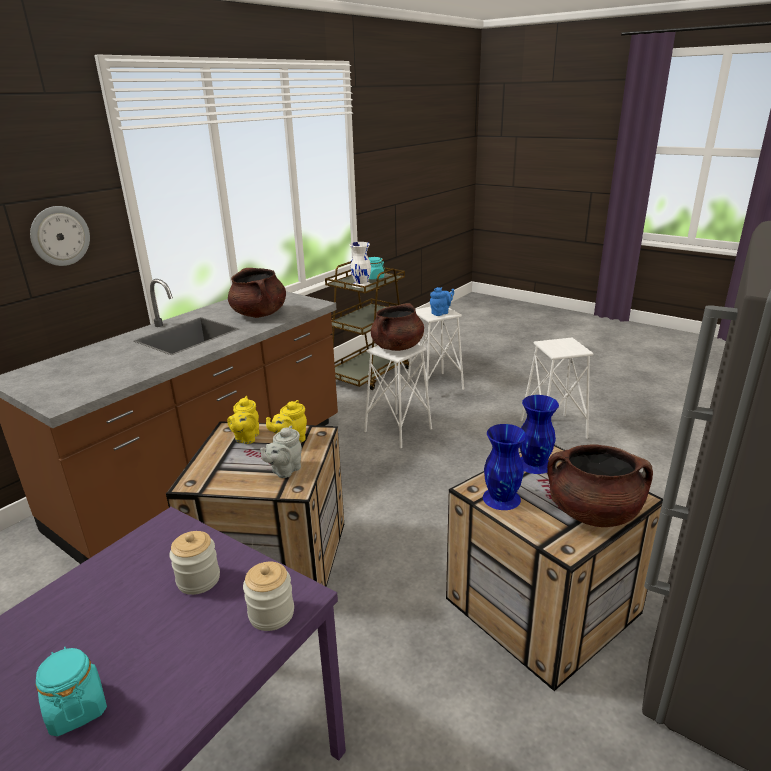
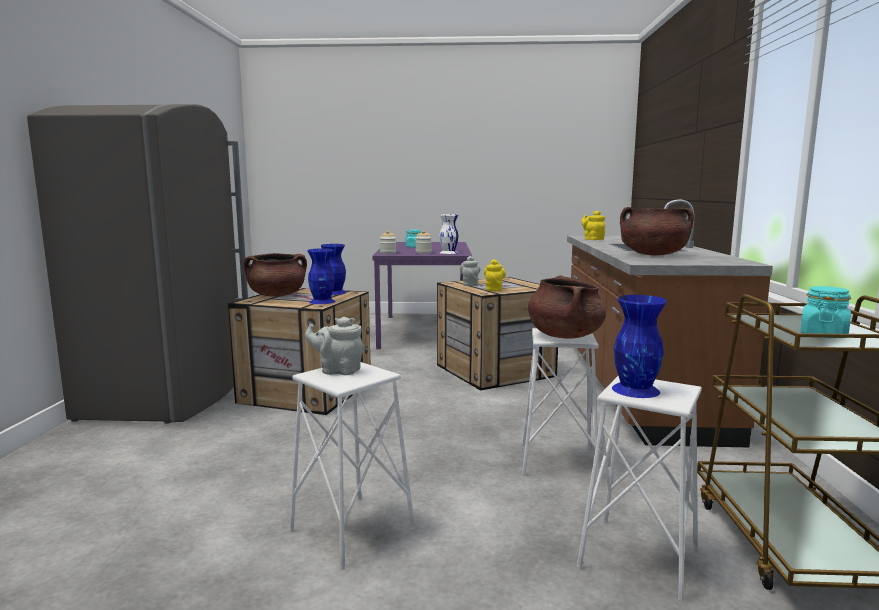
camera: 145 degrees right, 15 degrees down
wall clock [30,206,90,266] -> none
yellow teapot [227,396,259,444] -> yellow teapot moved to [581,211,605,240]
white vase [350,242,371,288] -> white vase moved to [439,214,458,254]
blue teapot [430,287,454,316] -> blue vase [612,295,667,398]
none -> grey teapot [305,317,364,375]

